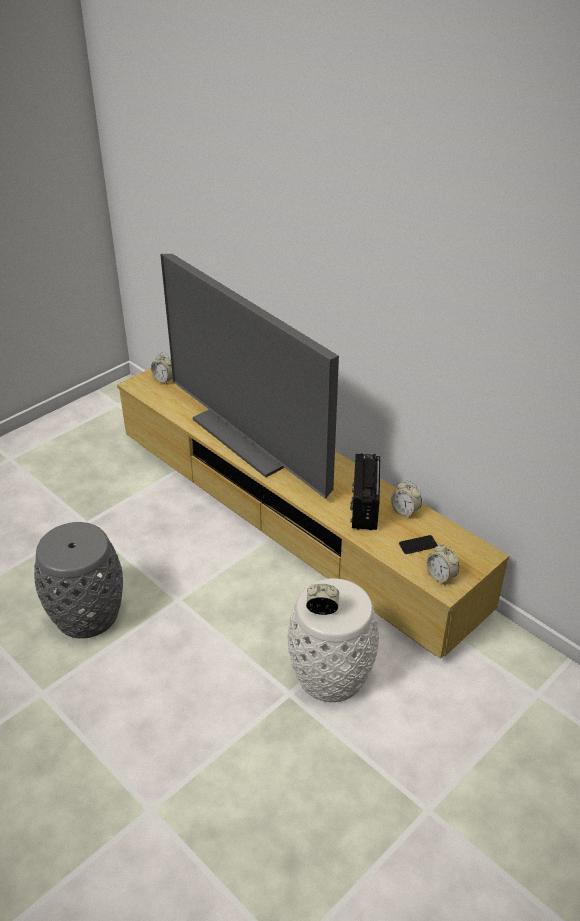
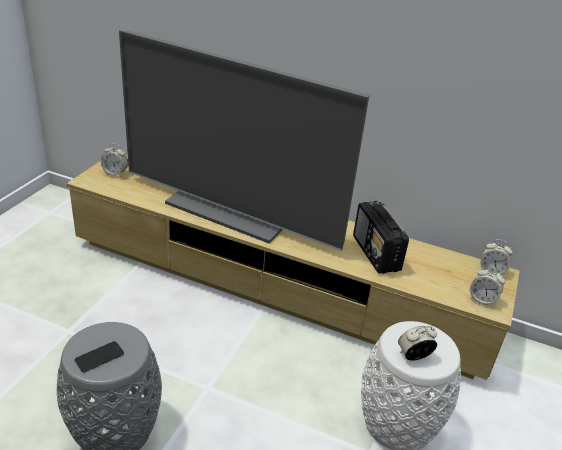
camera: 25 degrees left, 5 degrees down
alarm clock [391,480,422,518] -> alarm clock moved to [480,240,513,275]
phone [399,535,438,554] -> phone moved to [74,341,124,372]

